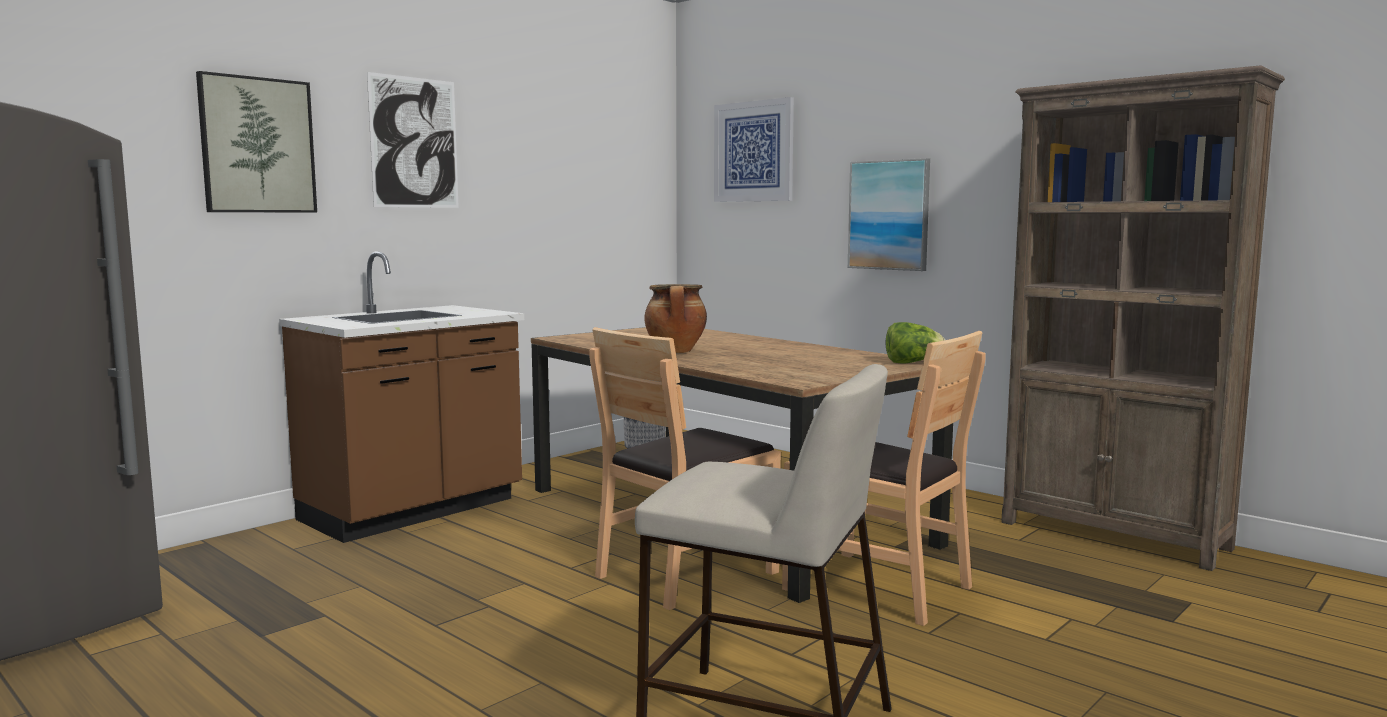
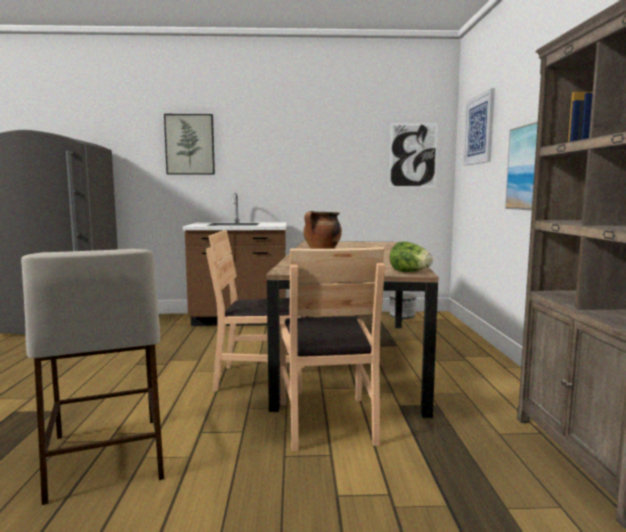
camera: 45 degrees right, 0 degrees up
picture [367,72,459,208] -> picture moved to [389,123,438,187]

